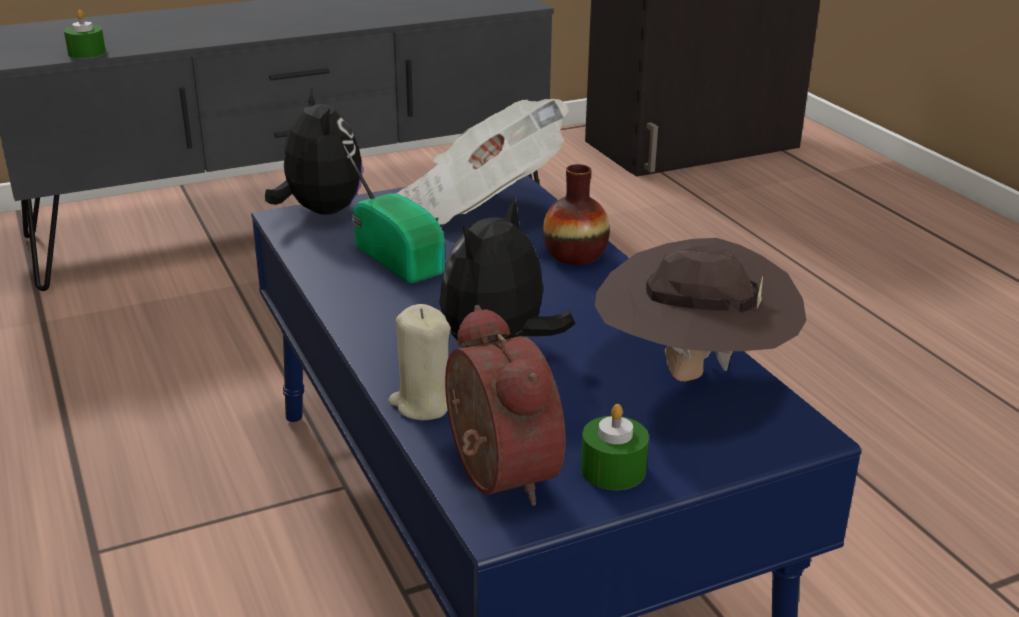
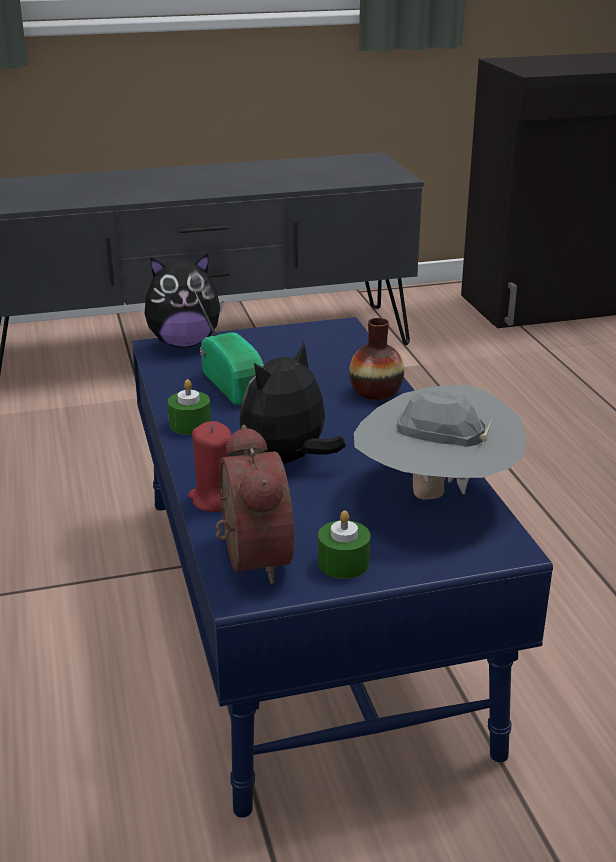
camera: 10 degrees right, 0 degrees up
green candle [64,10,106,58] -> green candle moved to [168,380,211,435]
plush toy [265,87,363,215] -> plush toy turned 90 degrees clockwise [145,254,223,348]
beige candle [389,304,451,420] -> red candle [188,421,232,512]
newspaper [397,99,570,225] -> none
brown hat [595,238,806,381] -> grey hat [354,385,526,500]

